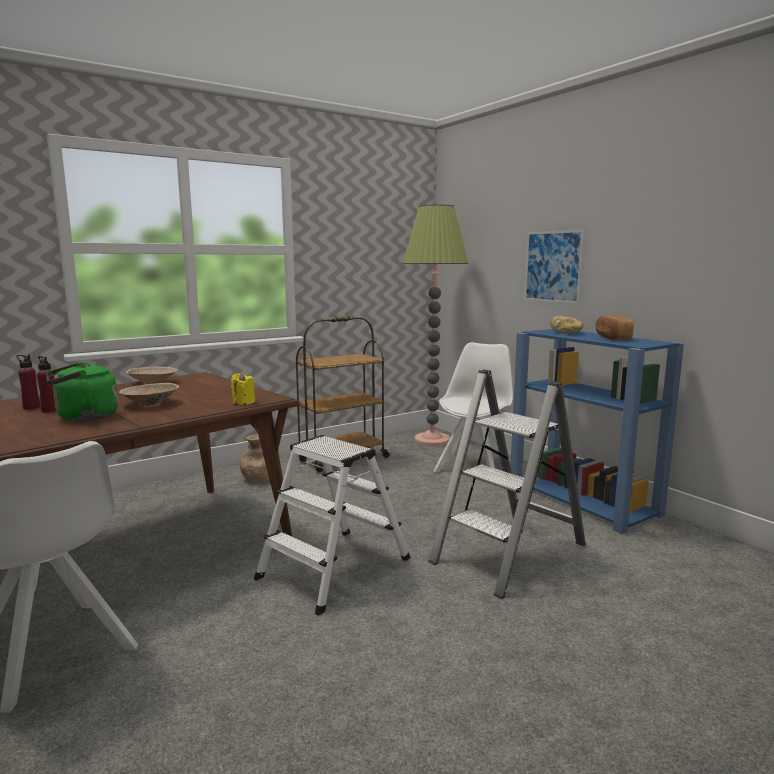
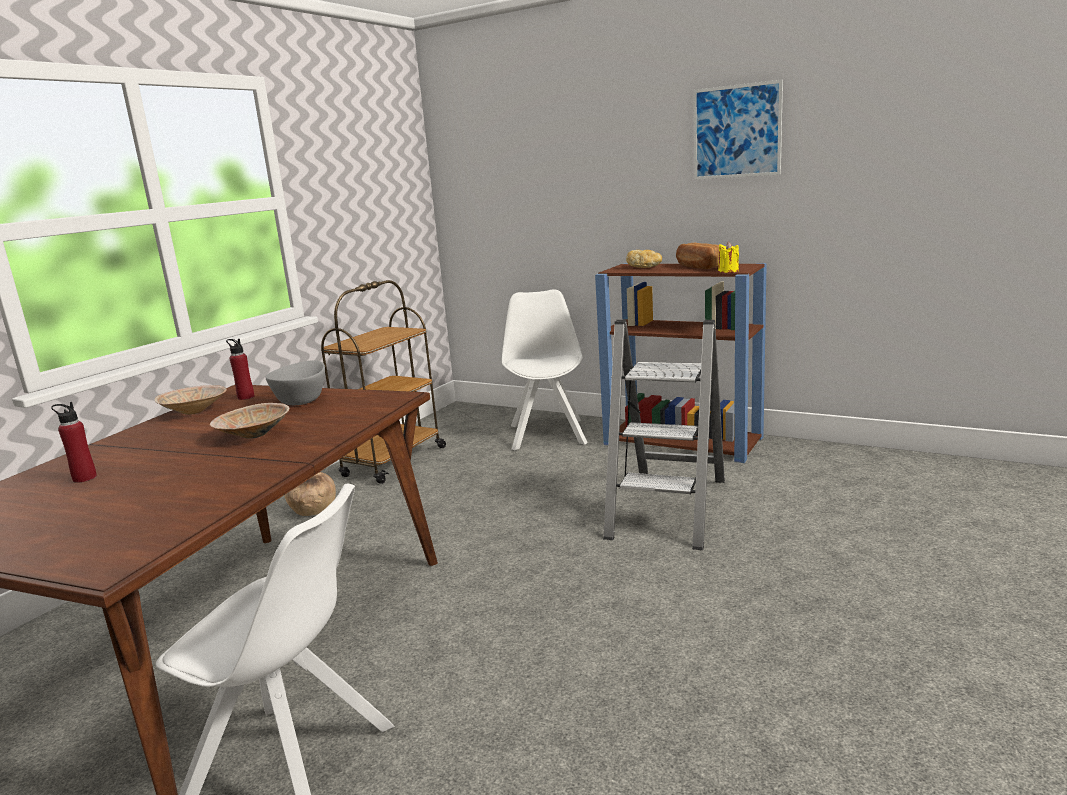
camera: 25 degrees left, 5 degrees up
red bottle [37,356,56,413] -> red bottle moved to [226,339,254,400]
green kettle [47,362,118,421] -> none
yellow candle [231,372,255,405] -> yellow candle moved to [718,242,739,273]
white step ladder [254,435,411,615] -> none
floor lamp [403,204,468,446] -> none
blue bookcase [510,329,684,534] -> brown bookcase [595,263,767,463]
picture [524,229,585,304] -> picture moved to [693,79,783,180]
none -> grey bowl [265,360,325,405]

